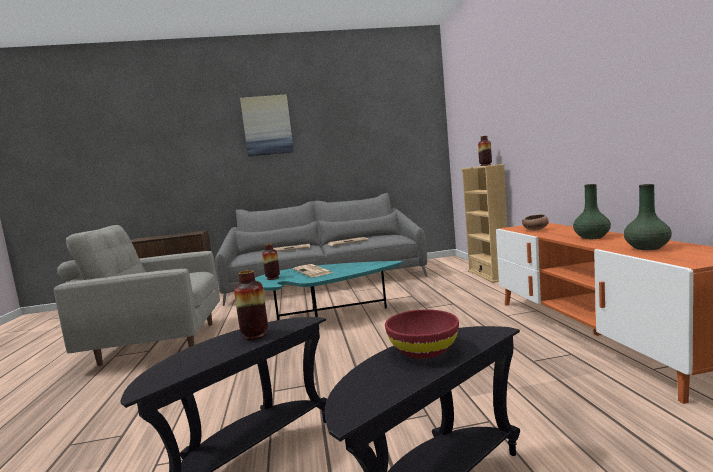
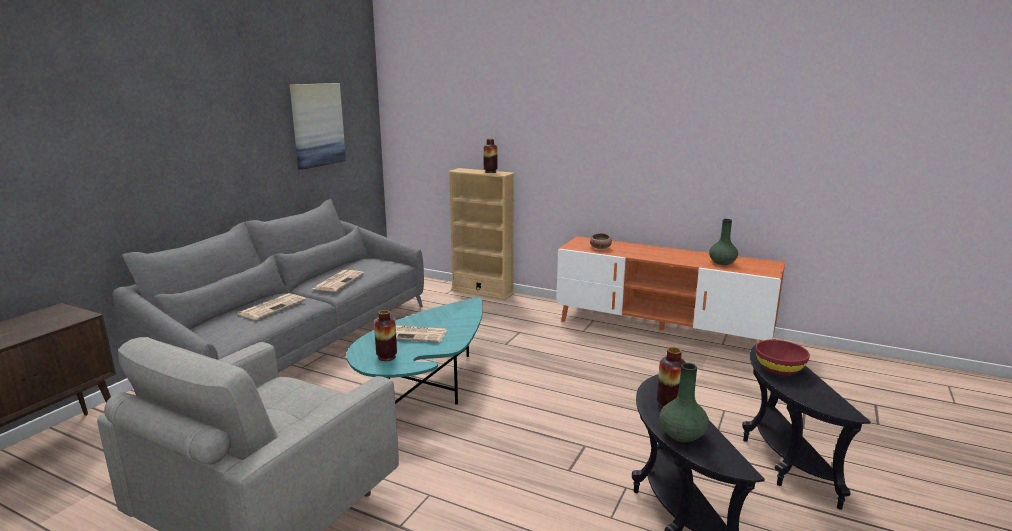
camera: 55 degrees left, 10 degrees up
picture [240,94,294,156] -> picture moved to [290,83,346,170]
green vase [573,184,611,239] -> green vase moved to [659,363,709,442]

